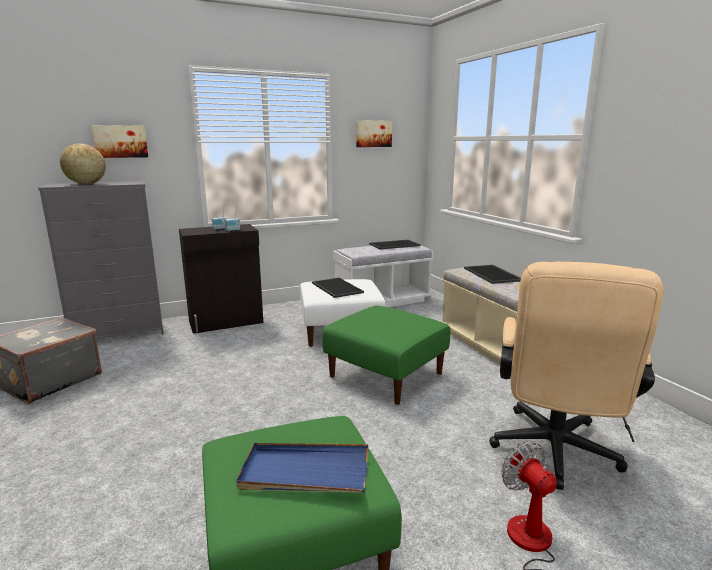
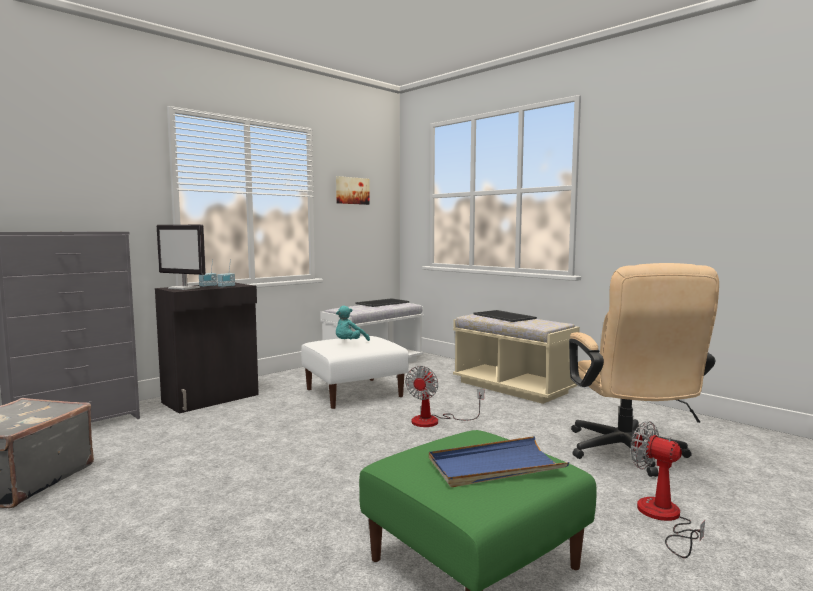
camera: 20 degrees left, 10 degrees down
globe [60,143,106,184] -> none
picture [92,125,148,158] -> none
tray [312,278,364,298] -> turquoise plush toy [336,306,370,341]
green ottoman [322,306,451,405] -> fan [405,366,484,427]
none -> monitor [157,225,206,290]

